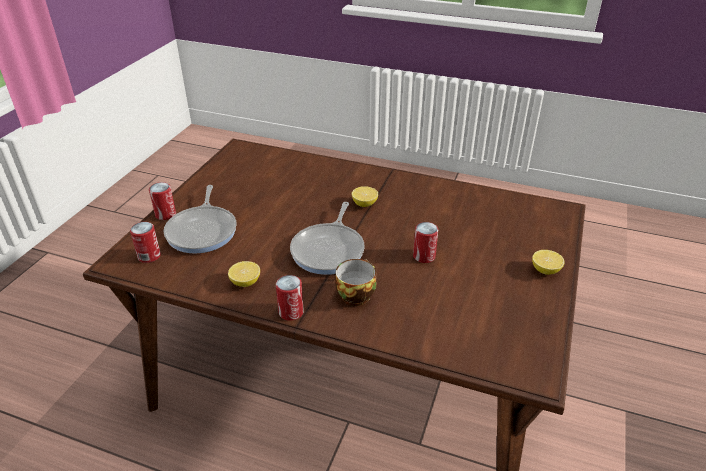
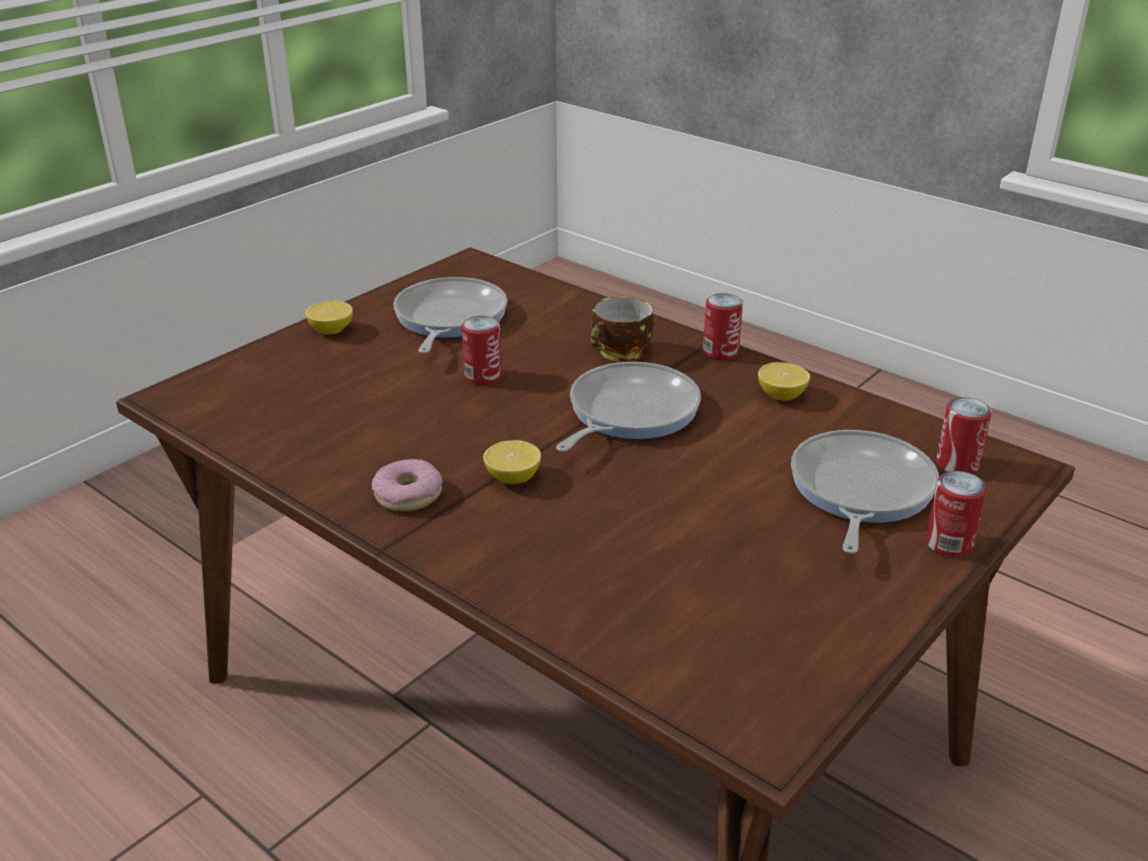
camera: 160 degrees left, 5 degrees down
none -> donut [372,459,443,512]
none -> frying pan [393,277,507,353]

